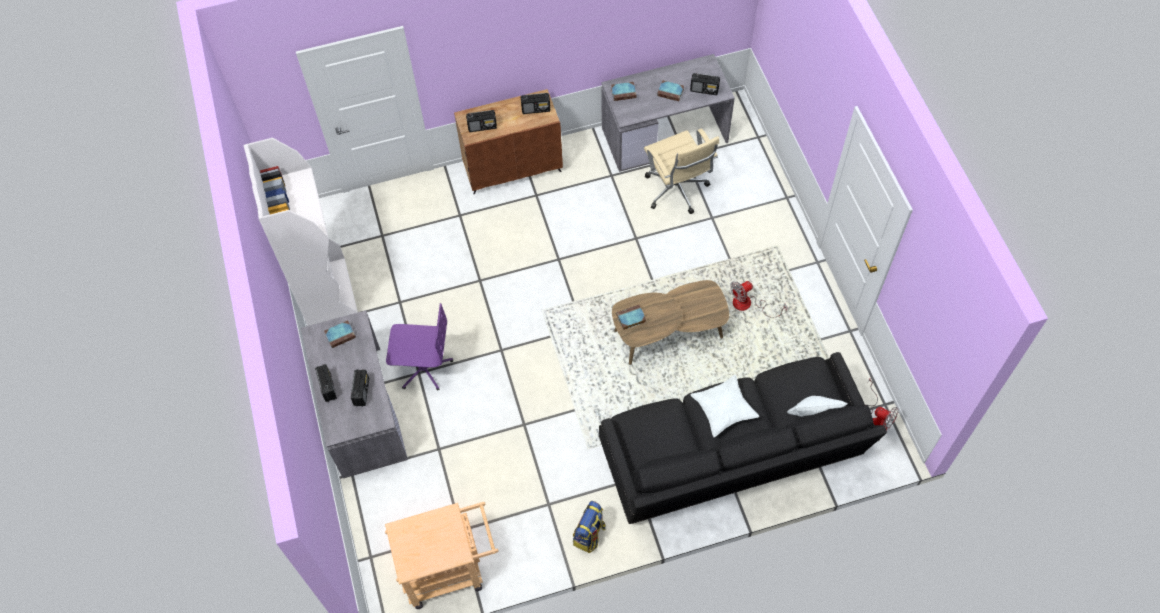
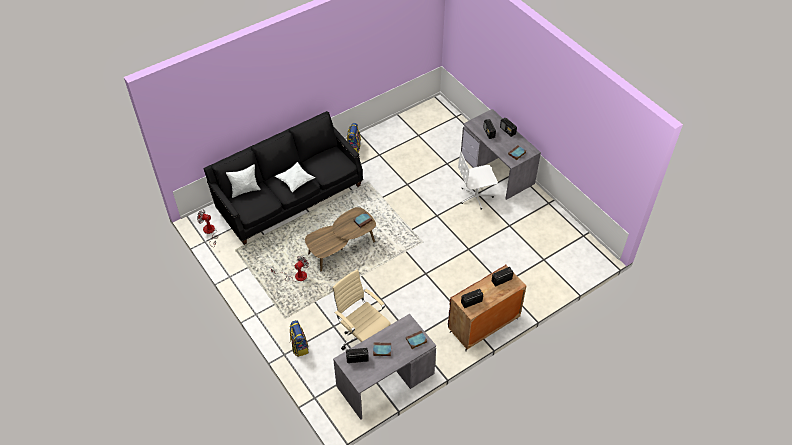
camera: 160 degrees right, 10 degrees down
white bookcase [244,138,358,326] -> none
beige cart [385,502,499,609] -> none
purple office chair [386,303,453,391] -> white office chair [458,151,498,209]
none -> backpack [290,320,309,357]

